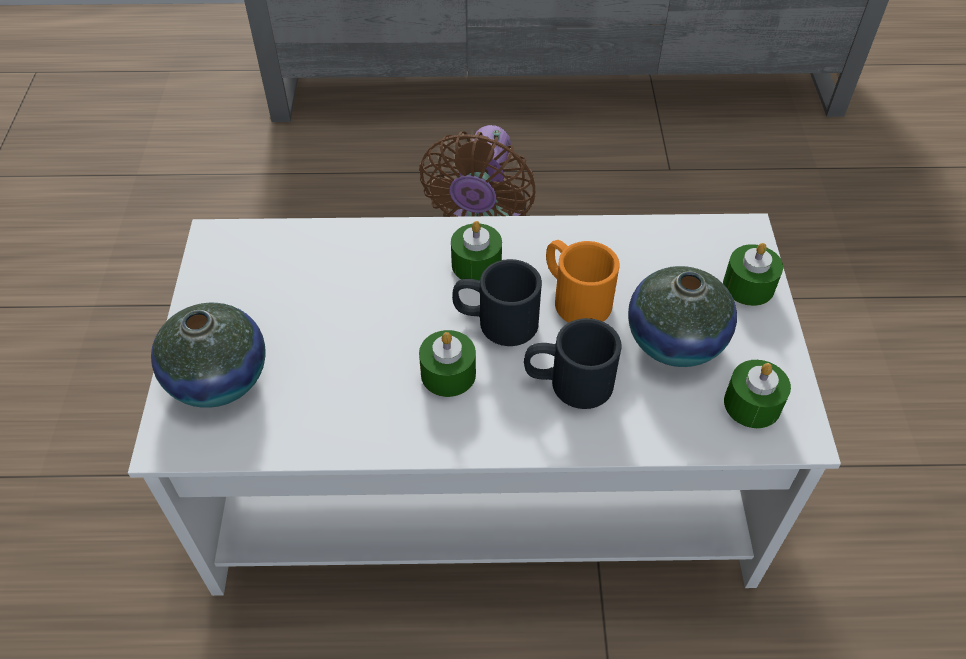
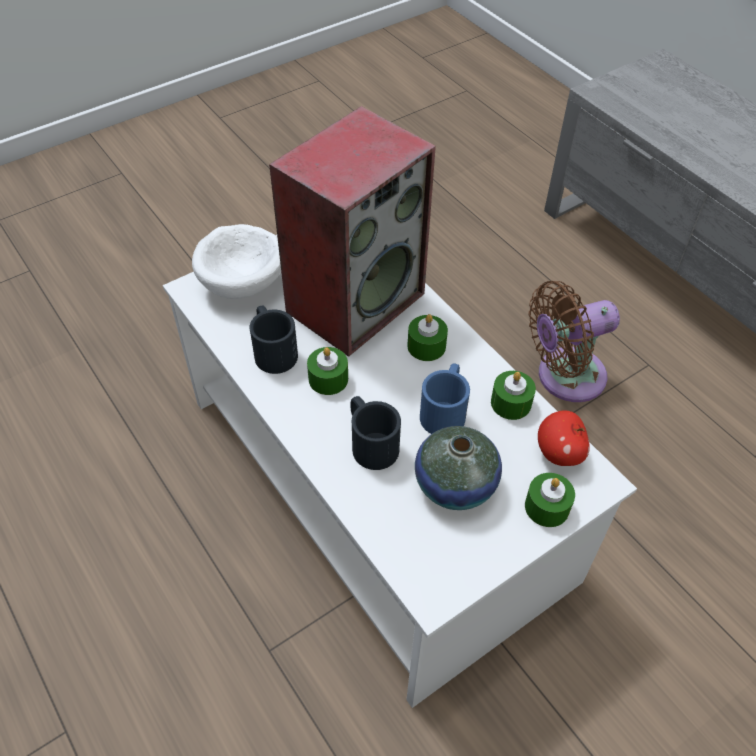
camera: 55 degrees right, 0 degrees up
vase [151,303,265,408] -> white bowl [192,224,281,299]
black mug [452,259,542,346] -> black mug moved to [249,306,298,374]
orange mug [546,240,620,323] -> blue mug [420,363,470,434]
green candle [724,360,791,428] -> green candle moved to [491,371,536,420]
none -> speaker [269,106,436,357]
none -> apple [538,410,590,466]

